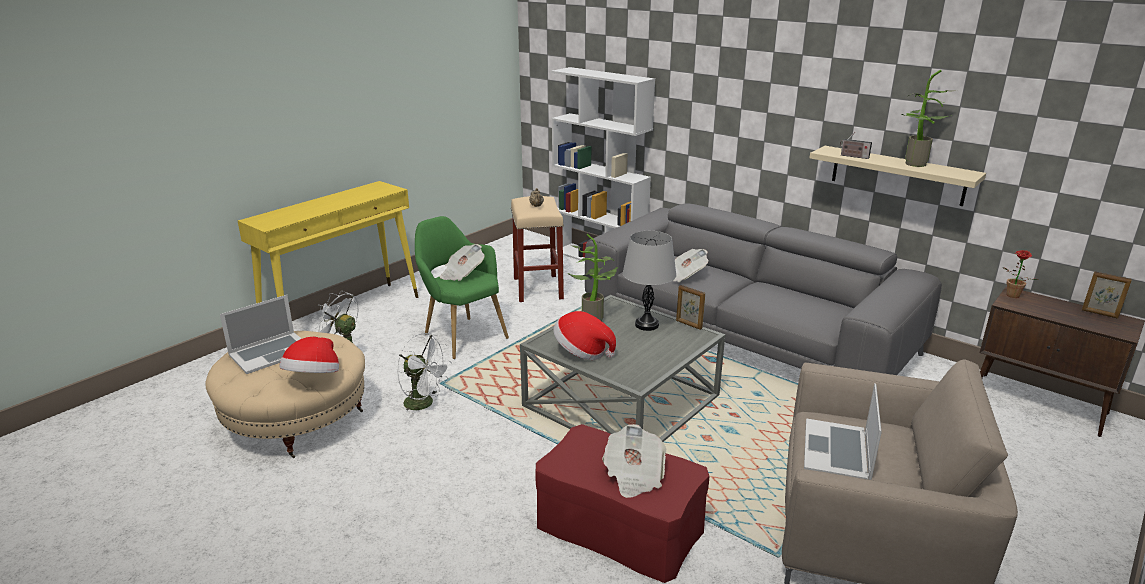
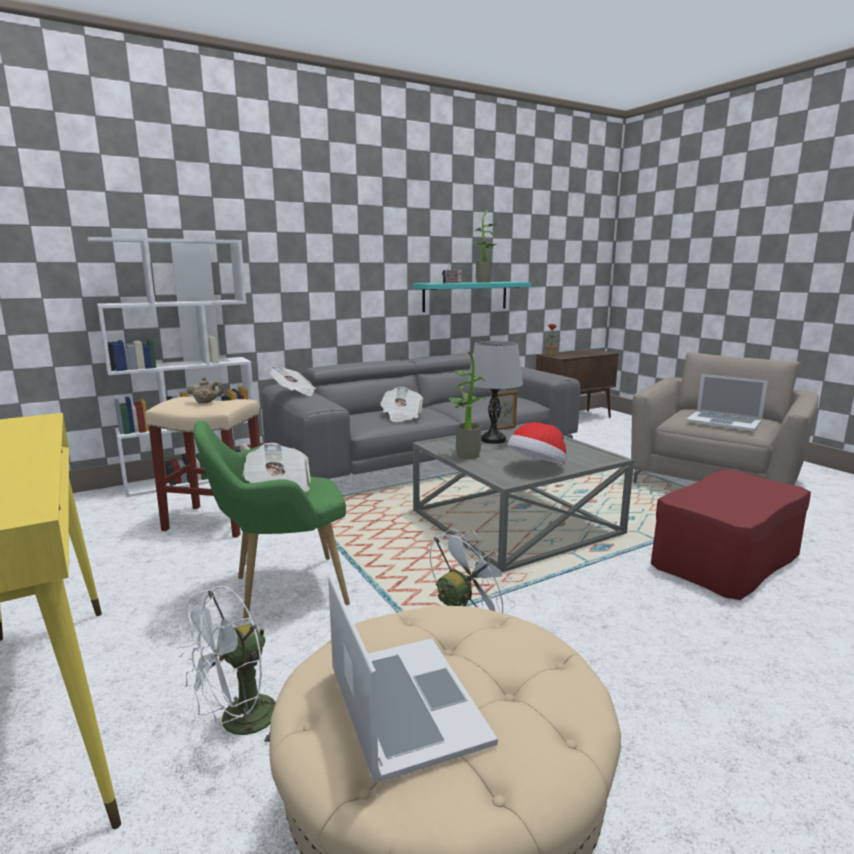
camera: 70 degrees left, 10 degrees down
hat [279,337,339,373] -> none
newspaper [602,424,666,498] -> newspaper moved to [269,366,316,396]
beige shelf [809,146,986,206] -> turquoise shelf [413,282,531,312]
picture frame [1082,271,1132,319] -> none

